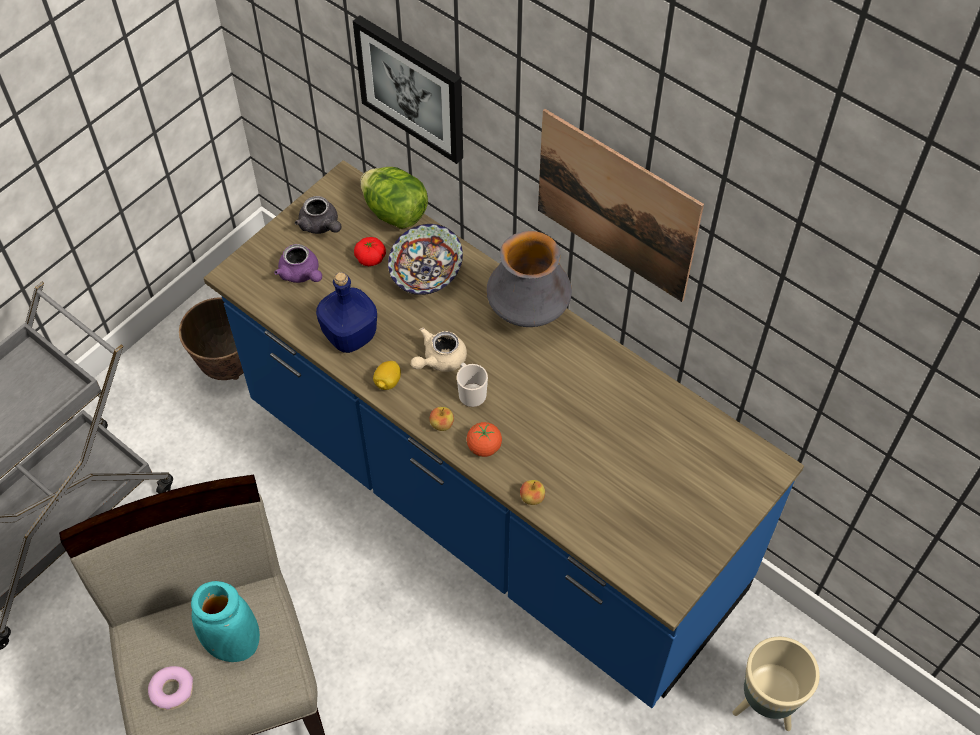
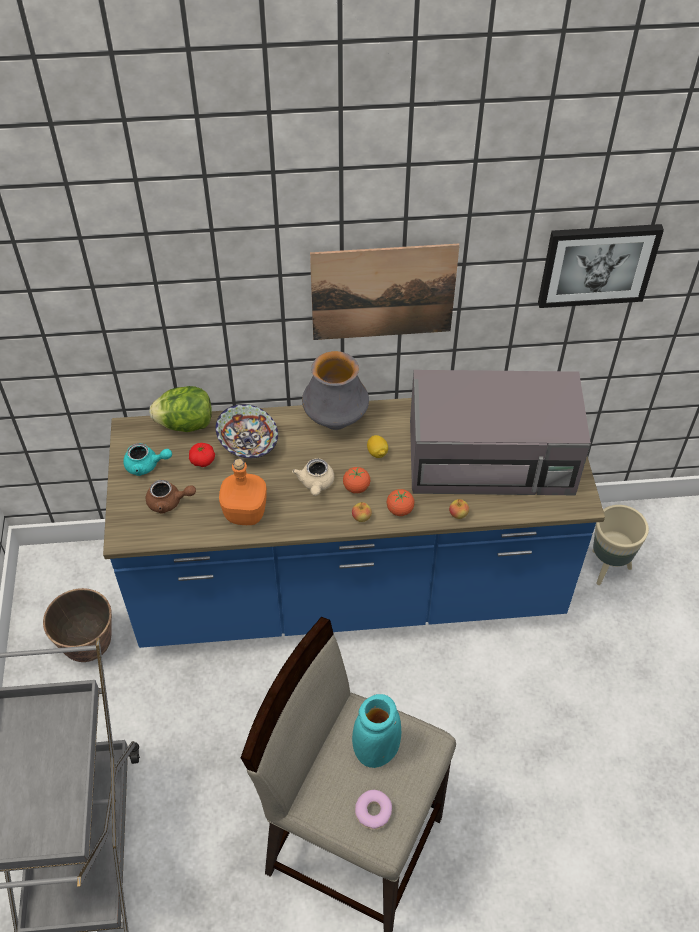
camera: 45 degrees left, 5 degrees down
purple teapot [274,244,322,283] -> brown teapot [146,480,196,514]
grey teapot [295,196,341,234] -> turquoise teapot [123,443,172,476]
blue bottle [316,272,377,353] -> orange bottle [219,459,267,525]
picture [353,15,463,164] -> picture moved to [538,224,664,308]
lemon [373,361,401,390] -> lemon moved to [367,435,388,458]
mug [457,363,488,407] -> tomato [343,467,370,494]
none -> grey microwave [410,370,591,495]

